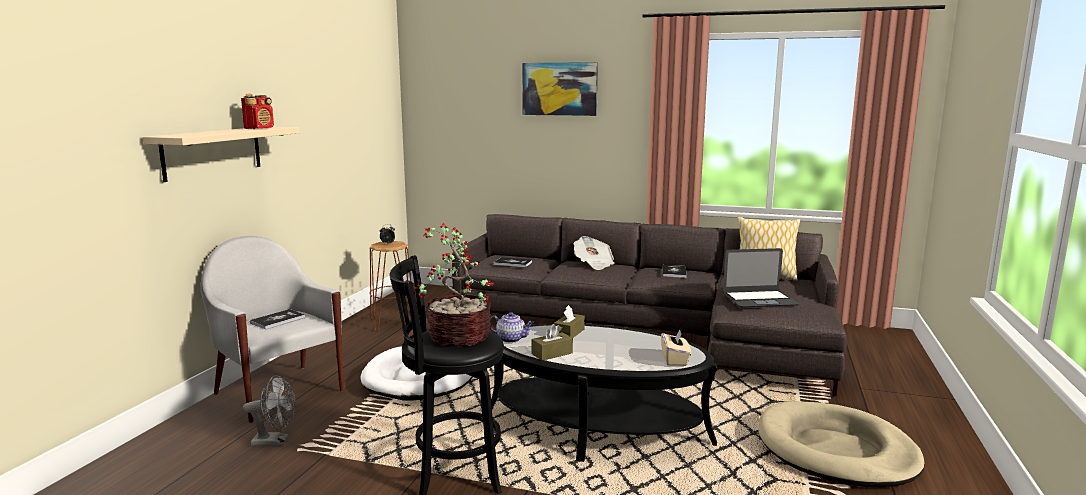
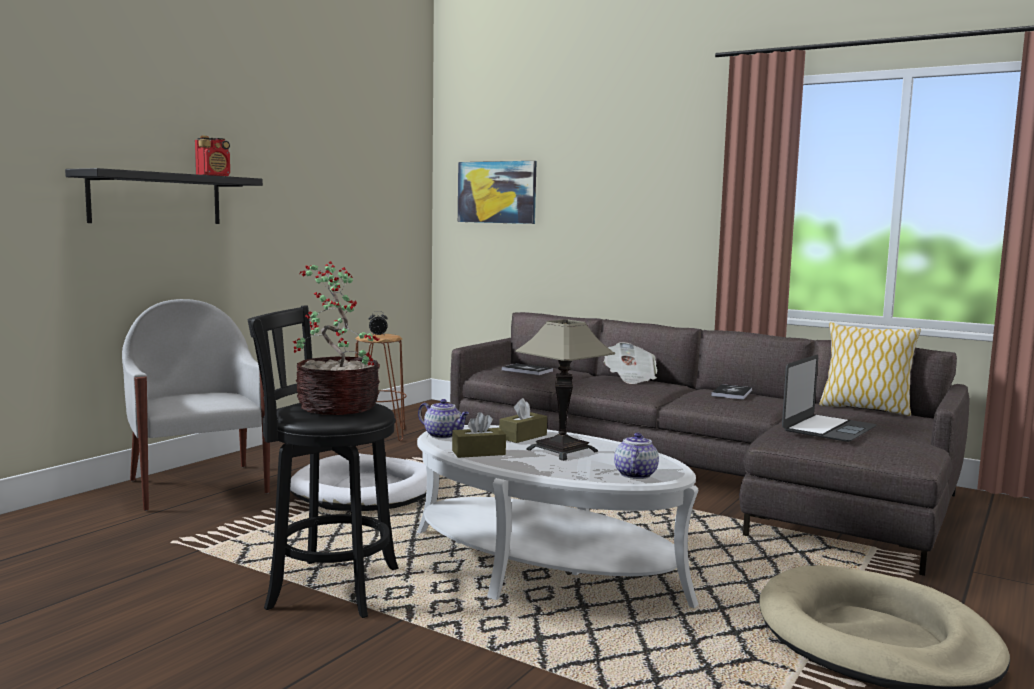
camera: 15 degrees right, 5 degrees down
beige shelf [143,127,300,182] -> black shelf [65,168,263,224]
grey fan [243,375,296,446] -> none
book [250,309,305,330] -> none
black coffee table [491,323,717,462] -> white coffee table [417,425,698,608]
picture [522,62,598,116] -> picture moved to [458,161,536,224]
beige tissue box [661,329,691,366] -> teapot [614,433,659,479]
laptop [723,248,799,307] -> laptop turned 60 degrees counterclockwise [782,355,876,442]
none -> table lamp [515,319,615,461]

